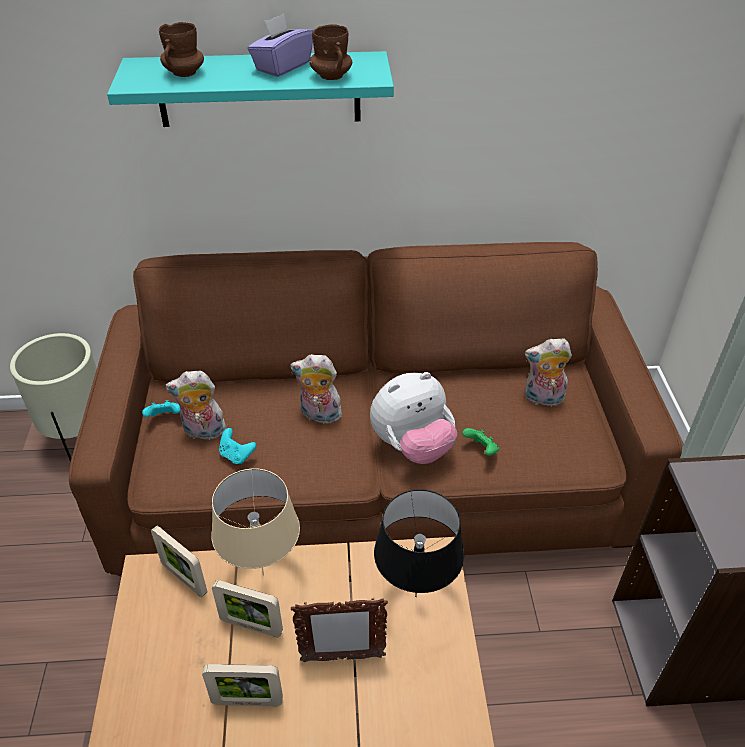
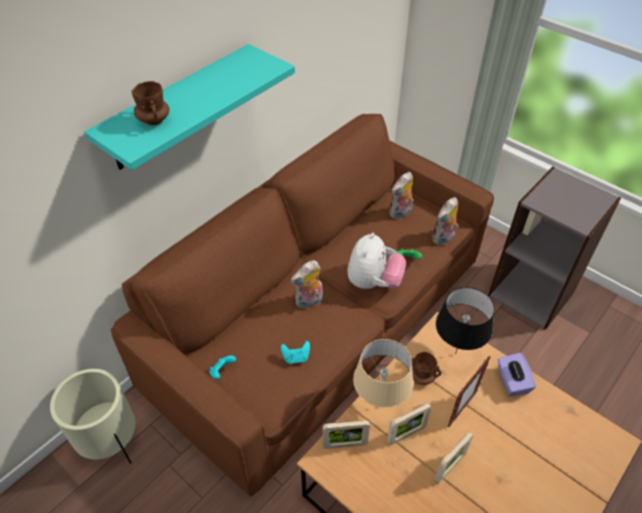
camera: 45 degrees left, 5 degrees up
plush toy [166,370,228,443] -> plush toy moved to [432,197,459,246]
purple tissue box [248,13,313,77] -> purple tissue box moved to [498,352,536,396]
brown mug [309,24,352,80] -> brown mug moved to [408,352,441,385]

